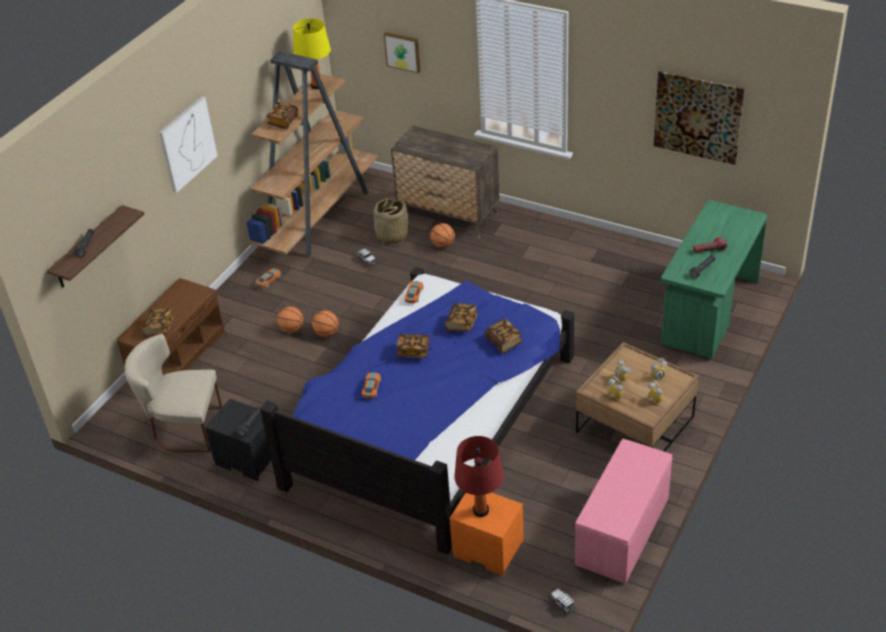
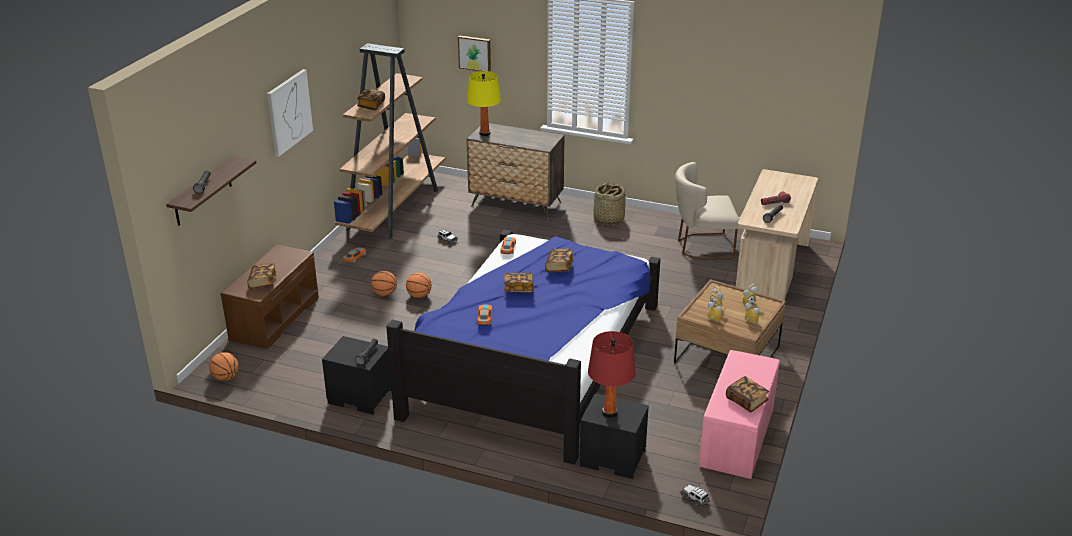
camera: 10 degrees left, 10 degrees down
beige chair [125,334,223,452] -> beige chair moved to [675,162,739,260]
yellow table lamp [293,18,331,89] -> yellow table lamp moved to [467,71,501,136]
basket [373,196,408,244] -> basket moved to [594,182,626,225]
basketball [430,223,455,248] -> basketball moved to [209,352,239,381]
orange nightstand [449,493,524,576] -> black nightstand [580,393,649,479]
book [485,319,523,353] -> book moved to [726,376,769,412]
picture [654,71,745,165] -> none
green desk [661,200,767,359] -> beige desk [736,169,818,301]

